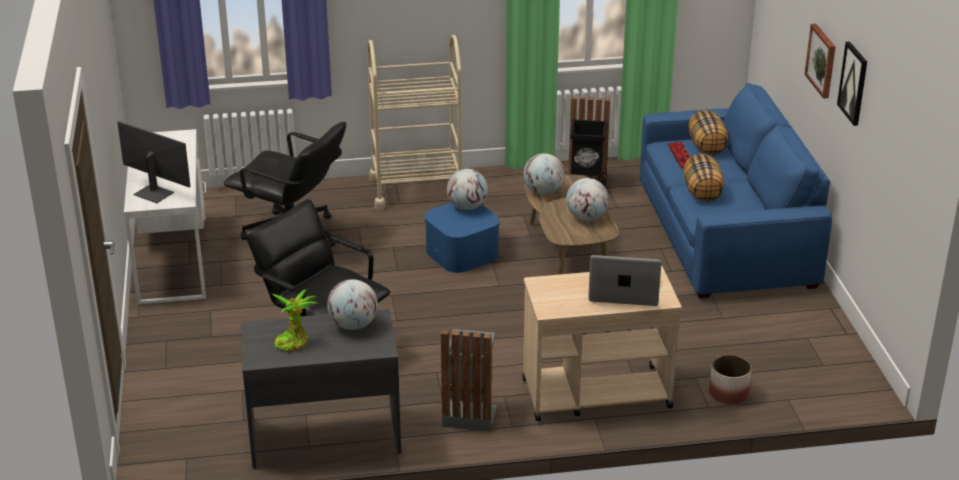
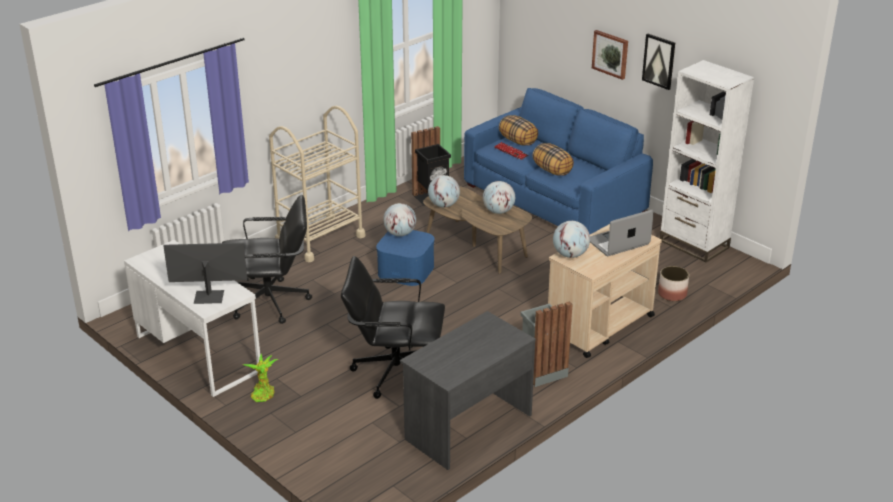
camera: 35 degrees left, 0 degrees up
potted plant [272,289,318,351] -> potted plant moved to [243,353,278,402]
globe [327,279,378,330] -> globe moved to [553,221,590,258]
none -> white bookcase [660,60,754,262]

